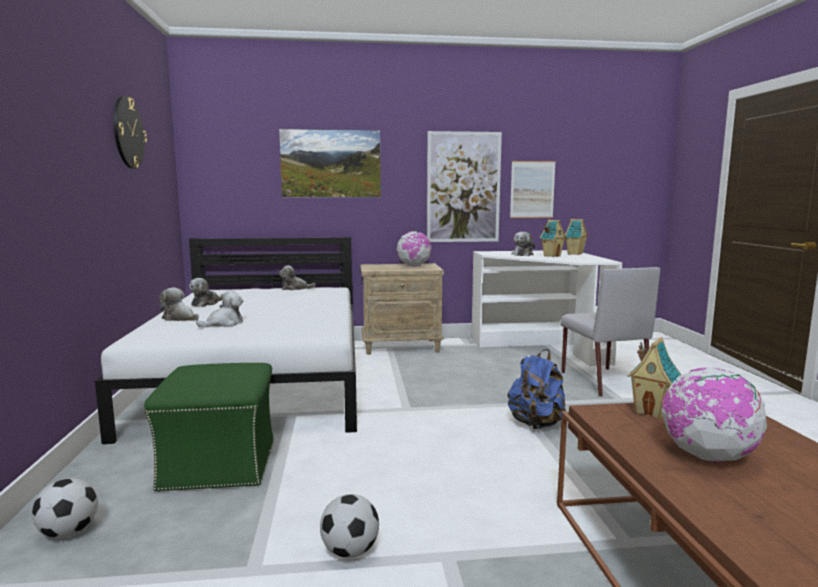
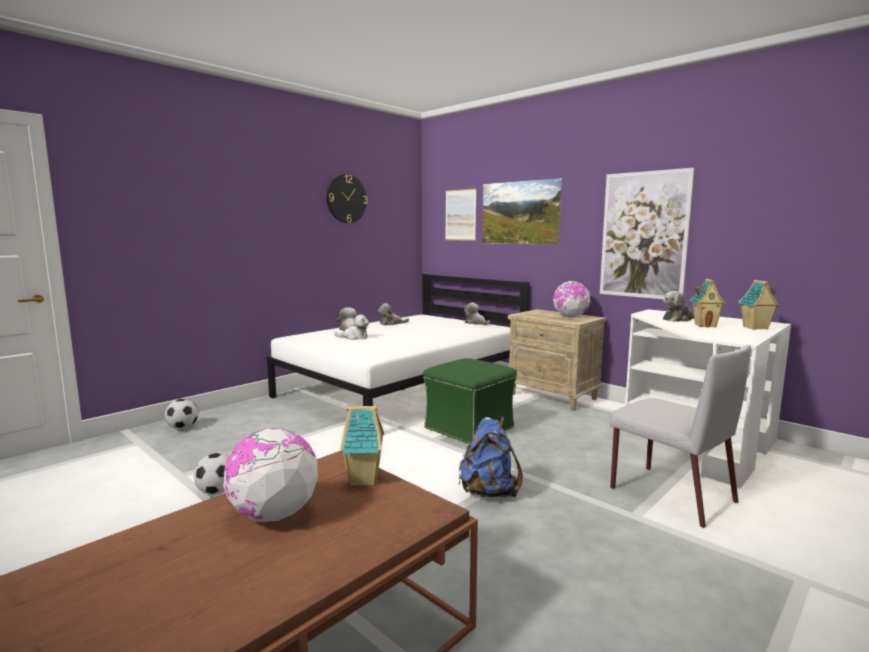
camera: 50 degrees right, 0 degrees up
green ottoman [144,363,274,492] -> green ottoman moved to [423,358,517,444]
picture [510,161,556,218] -> picture moved to [445,188,476,241]
grey chair [560,267,660,397] -> grey chair turned 75 degrees counterclockwise [610,345,751,528]

